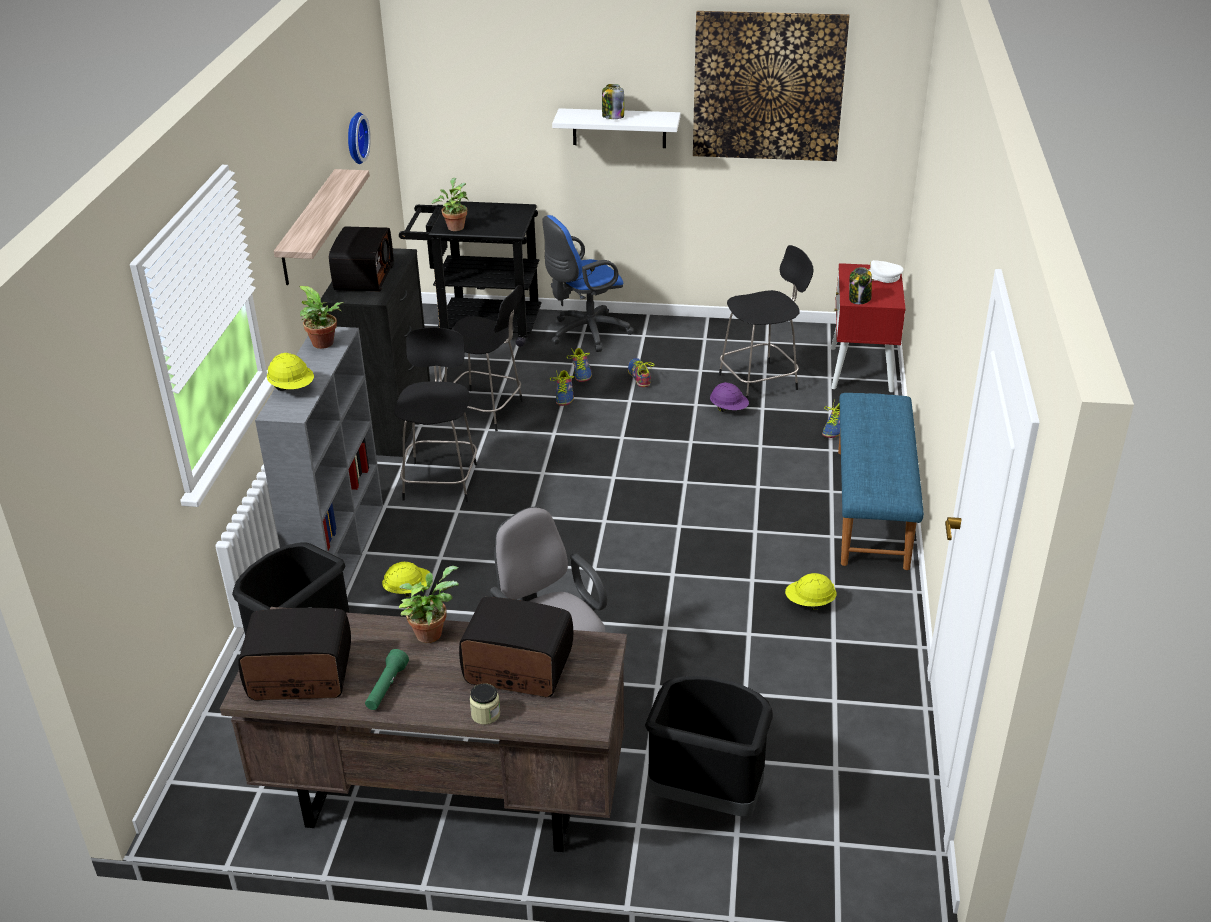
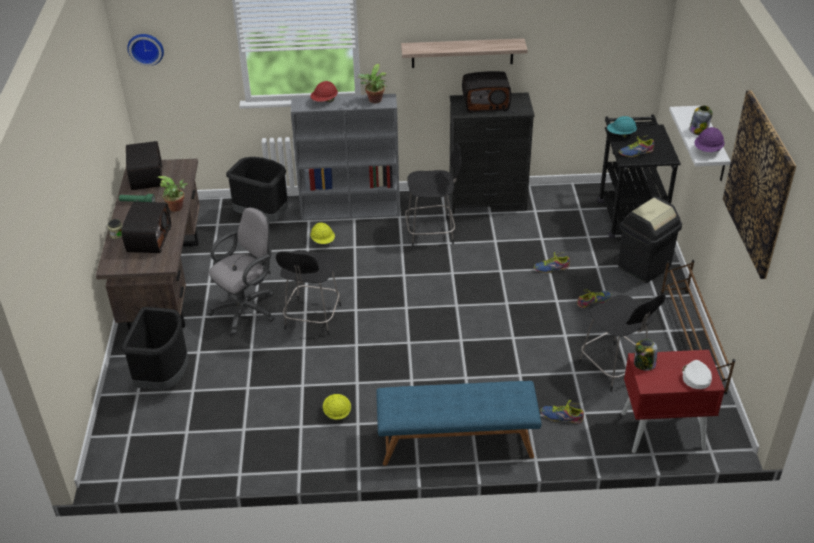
camera: 80 degrees right, 5 degrees up
yellow hard hat [267,353,314,391] -> red hard hat [311,81,338,102]
wall clock [348,112,371,164] -> wall clock moved to [127,34,164,66]
potted plant [431,178,468,231] -> turquoise hard hat [607,116,637,138]
black stool [444,285,523,432] -> black stool moved to [276,250,341,336]
blue office chair [543,215,634,352] -> black trash can [618,197,682,283]
shoe [567,348,592,382] -> shoe moved to [619,135,654,157]
purple hard hat [710,382,749,412] -> purple hard hat moved to [694,127,725,152]
none -> brown shoe rack [661,260,735,394]

